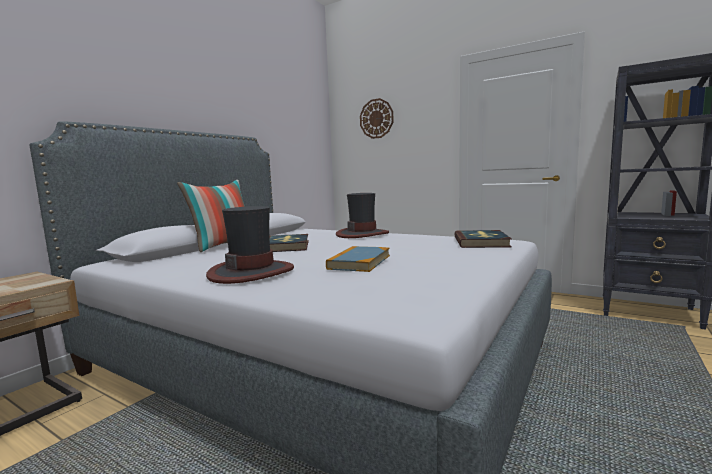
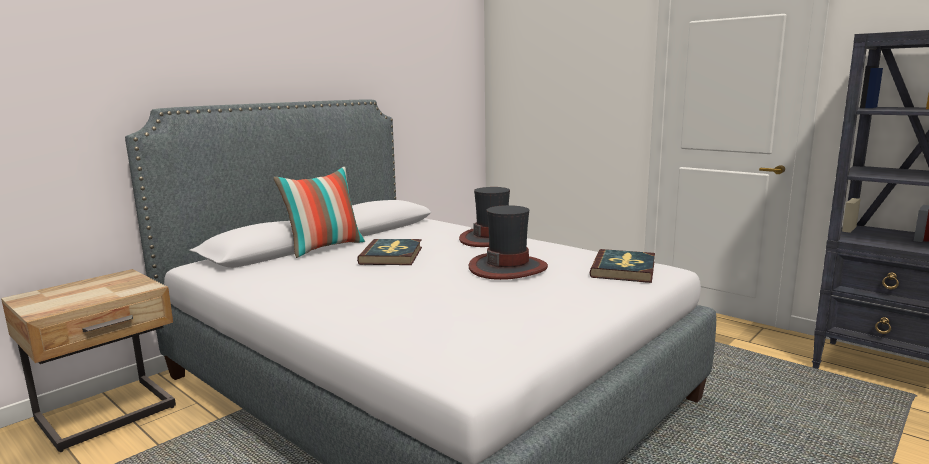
camera: 10 degrees right, 5 degrees up
hat [206,206,294,284] -> hat moved to [468,205,548,280]
book [326,246,390,272] -> none
wall clock [360,98,393,139] -> none

